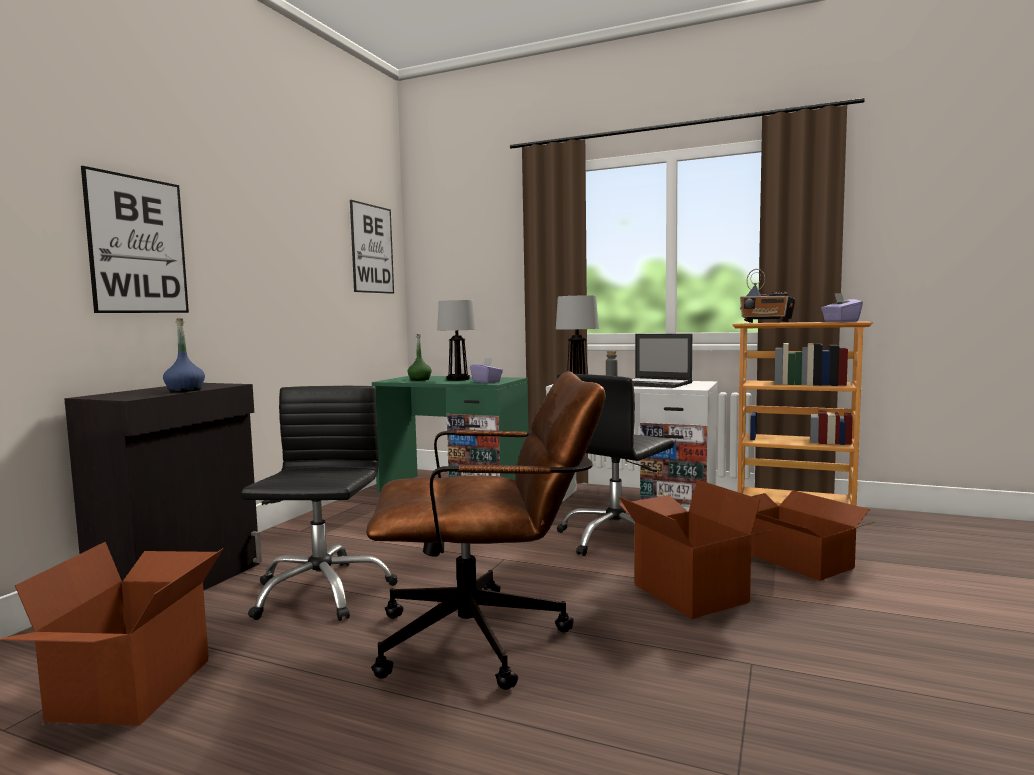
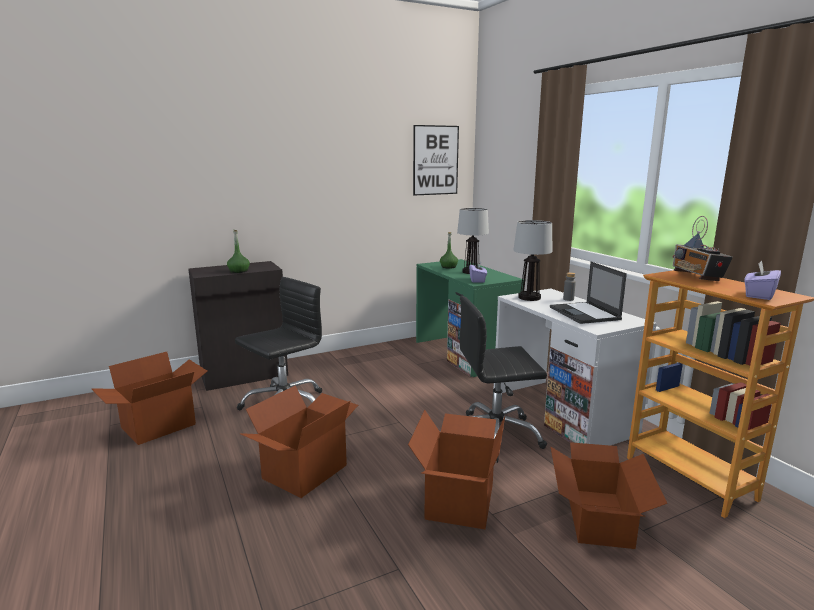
camera: 40 degrees right, 10 degrees up
picture [81,166,189,313] -> none
blue bottle [163,318,205,392] -> green bottle [227,230,250,273]
brown office chair [366,371,606,690] -> cardboard box [239,386,358,498]

